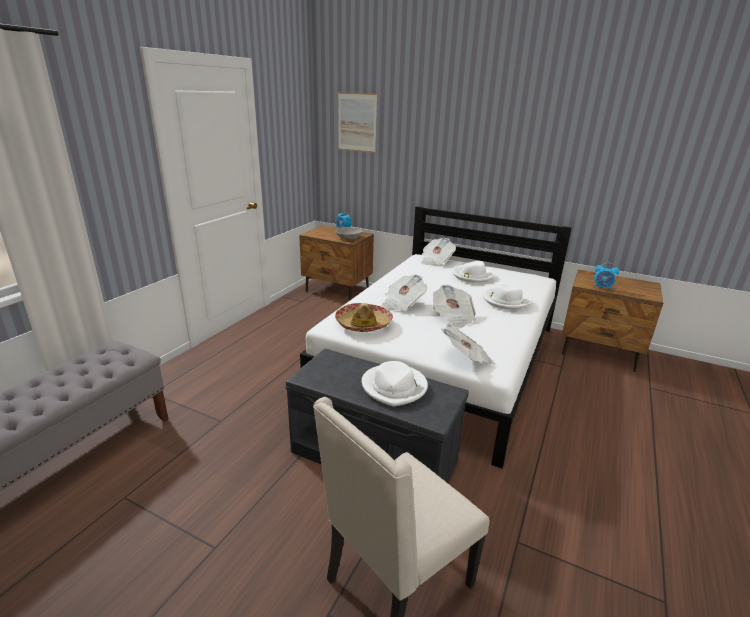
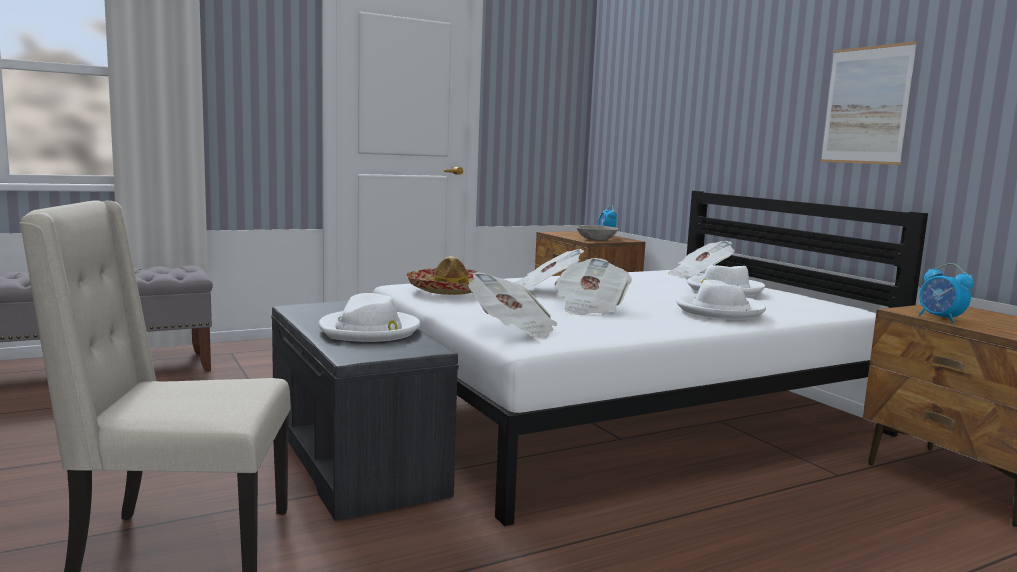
camera: 35 degrees right, 15 degrees down
picture [338,92,377,153] -> picture moved to [821,41,917,165]

